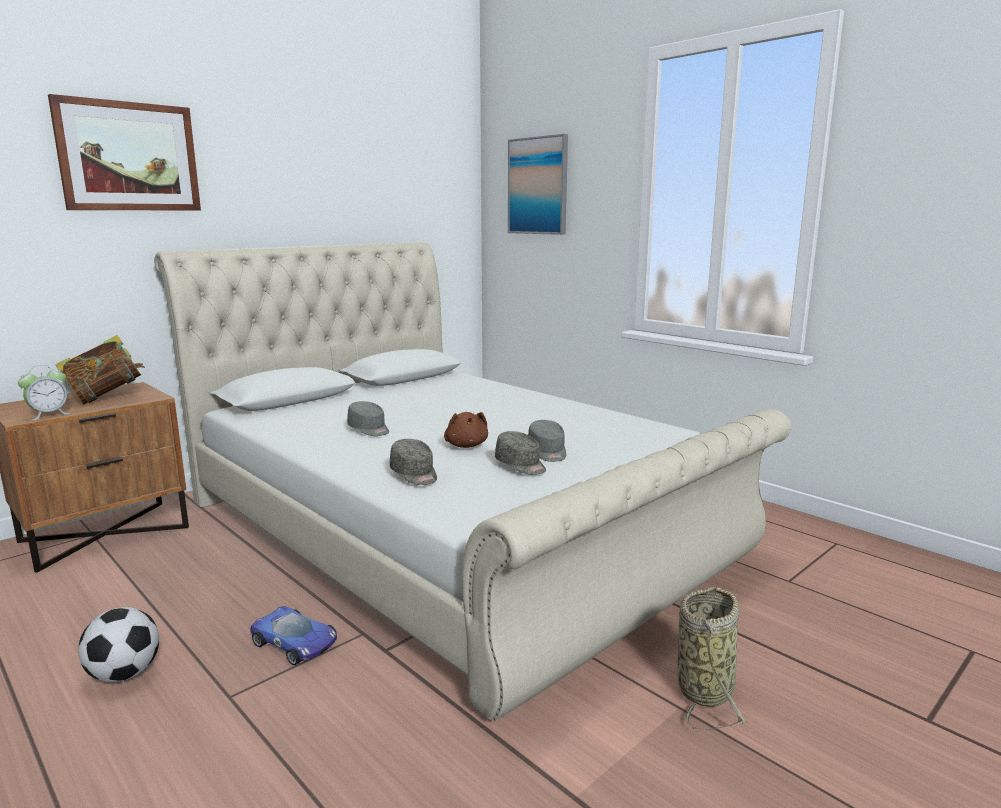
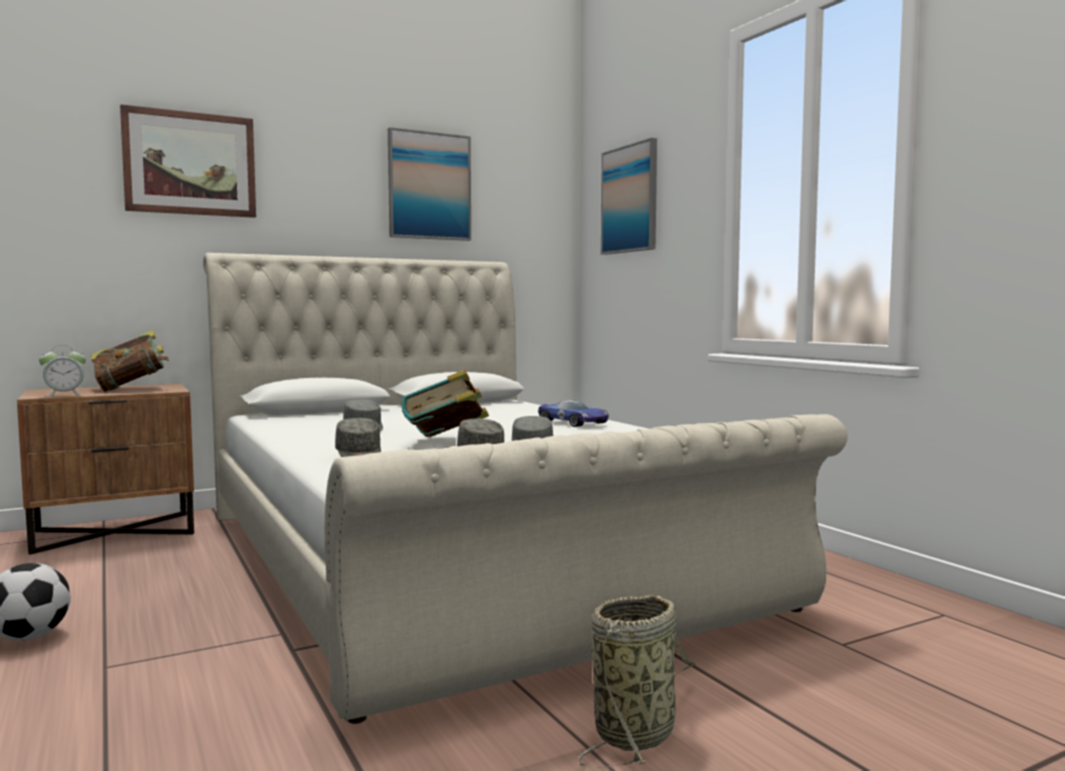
camera: 15 degrees right, 10 degrees down
toy car [250,606,337,665] -> toy car moved to [538,400,609,427]
brown plush toy [444,412,488,448] -> book [402,370,489,437]
none -> picture [388,127,471,241]

